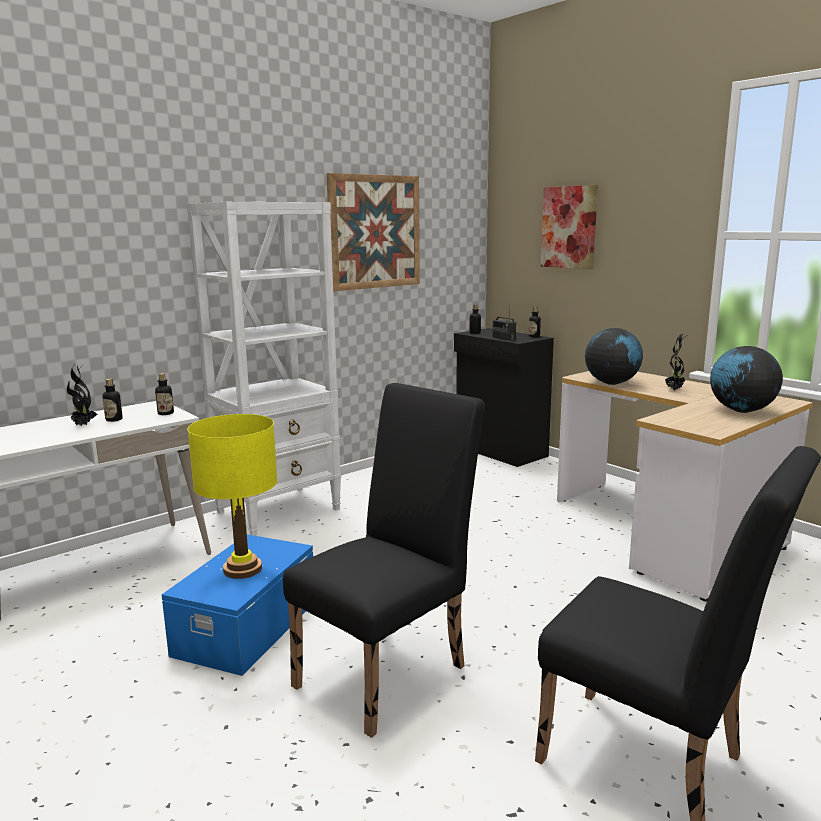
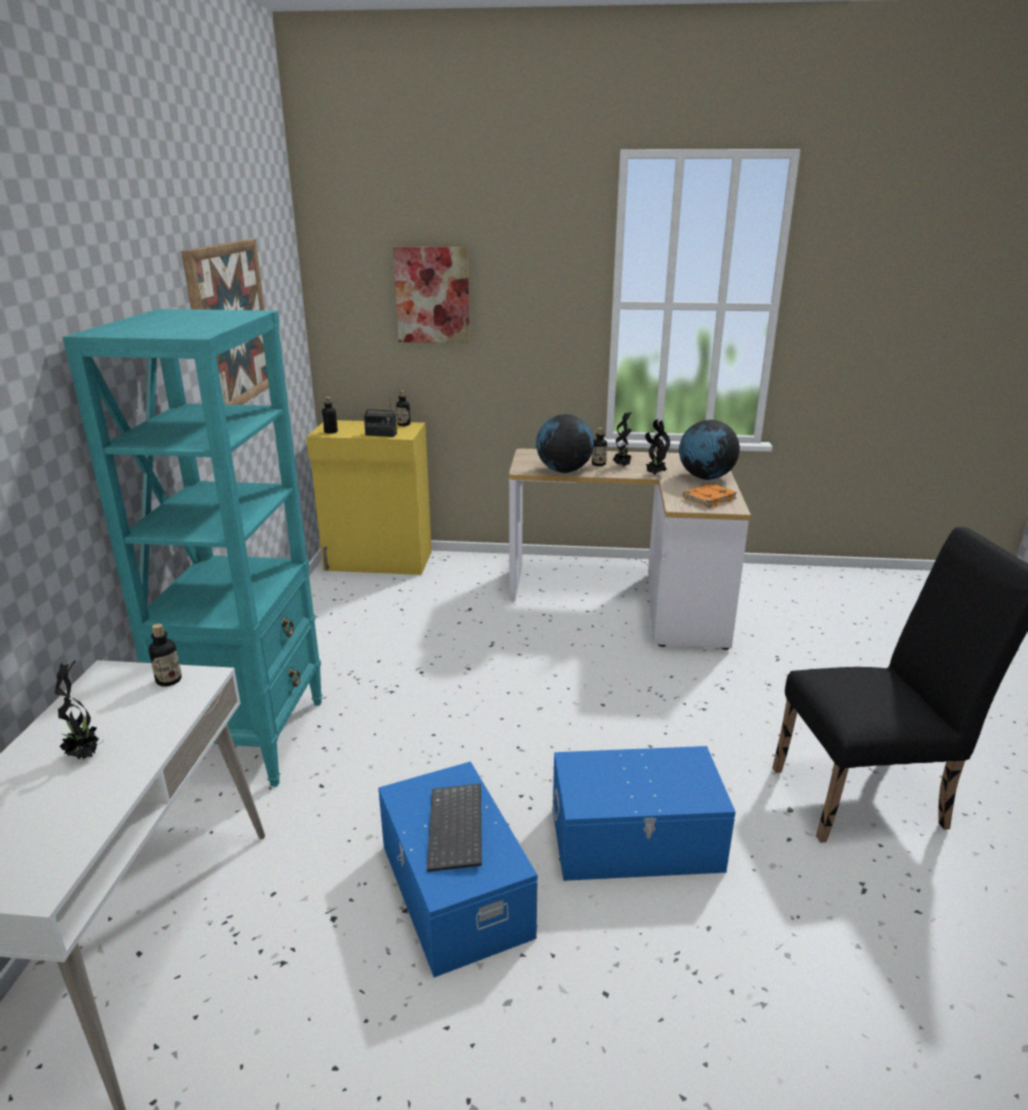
camera: 45 degrees left, 10 degrees up
bottle [102,379,123,422] -> bottle moved to [592,428,607,466]
white bookcase [187,202,341,536] -> turquoise bookcase [62,309,322,787]
yellow table lamp [187,414,278,579] -> keyboard [427,784,482,872]
black chair [283,383,485,738] -> blue storage box [552,746,736,881]
black cabinet [454,328,554,467] -> yellow cabinet [306,420,432,575]
none -> potted plant [645,419,670,474]
none -> orange book [683,483,737,508]

